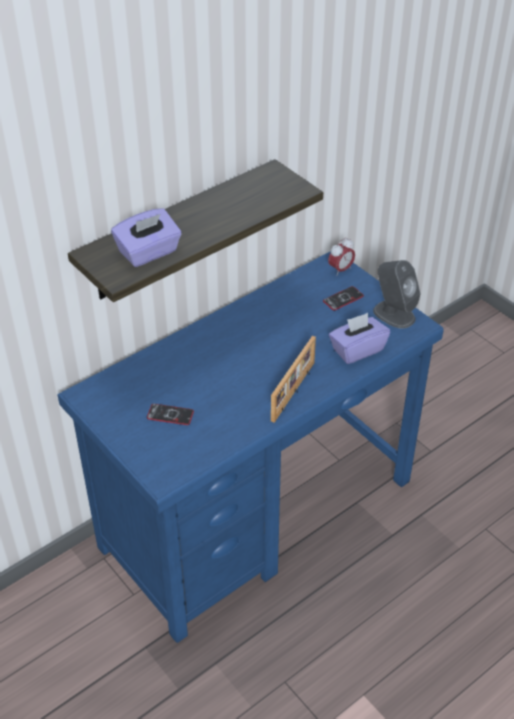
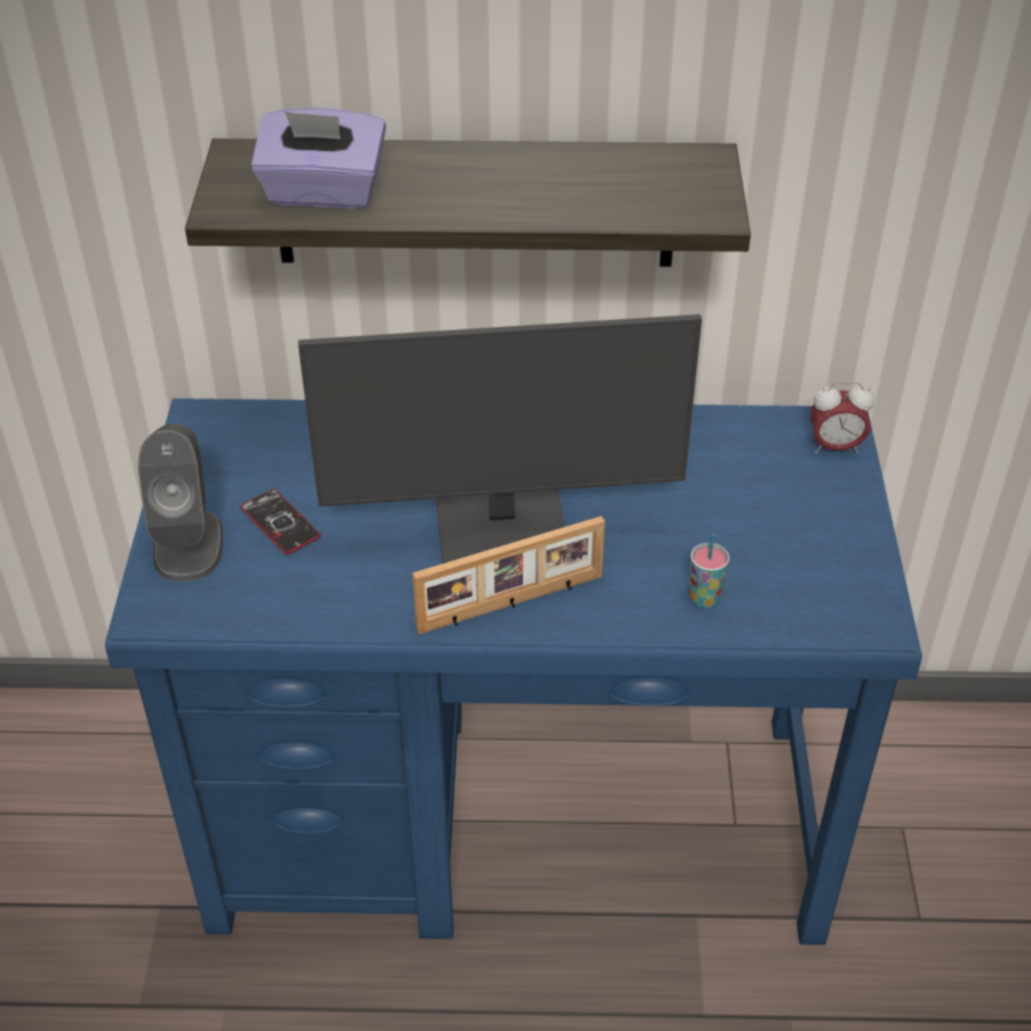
camera: 40 degrees right, 0 degrees up
phone [323,286,364,311] -> none
purple tissue box [329,313,390,364] -> cup [689,533,730,609]
grey speaker [373,260,421,329] -> grey speaker moved to [138,424,223,582]
none -> monitor [298,314,702,564]

